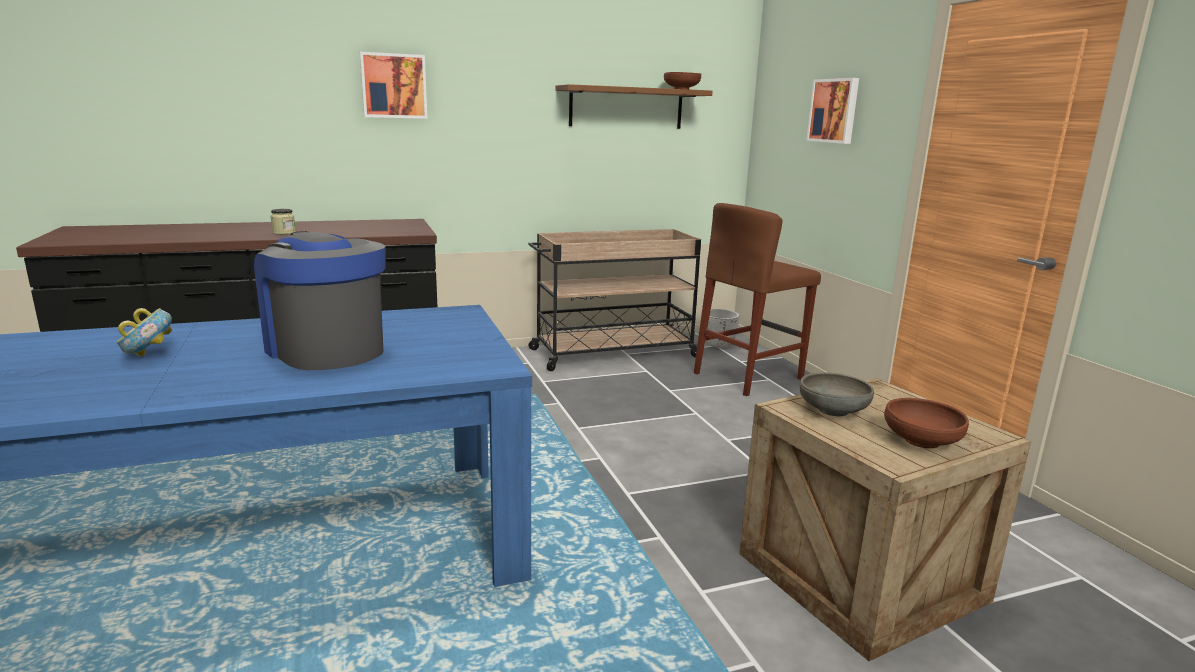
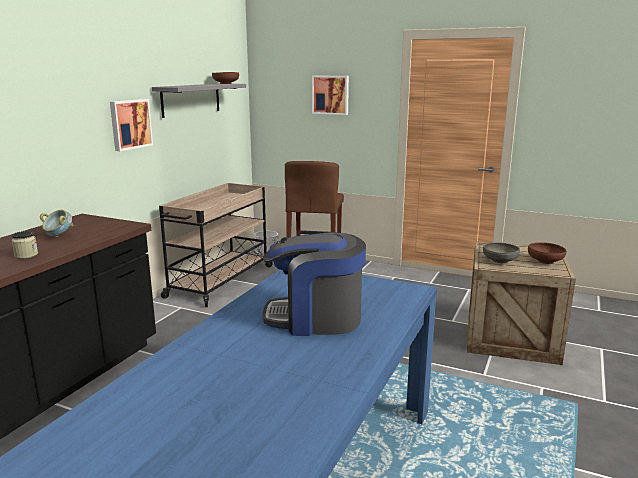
camera: 45 degrees left, 0 degrees up
bowl [117,308,172,356] -> bowl moved to [40,210,73,238]
picture [360,52,427,119] -> picture moved to [110,99,153,151]
brown shelf [556,84,713,129] -> grey shelf [152,84,246,118]

